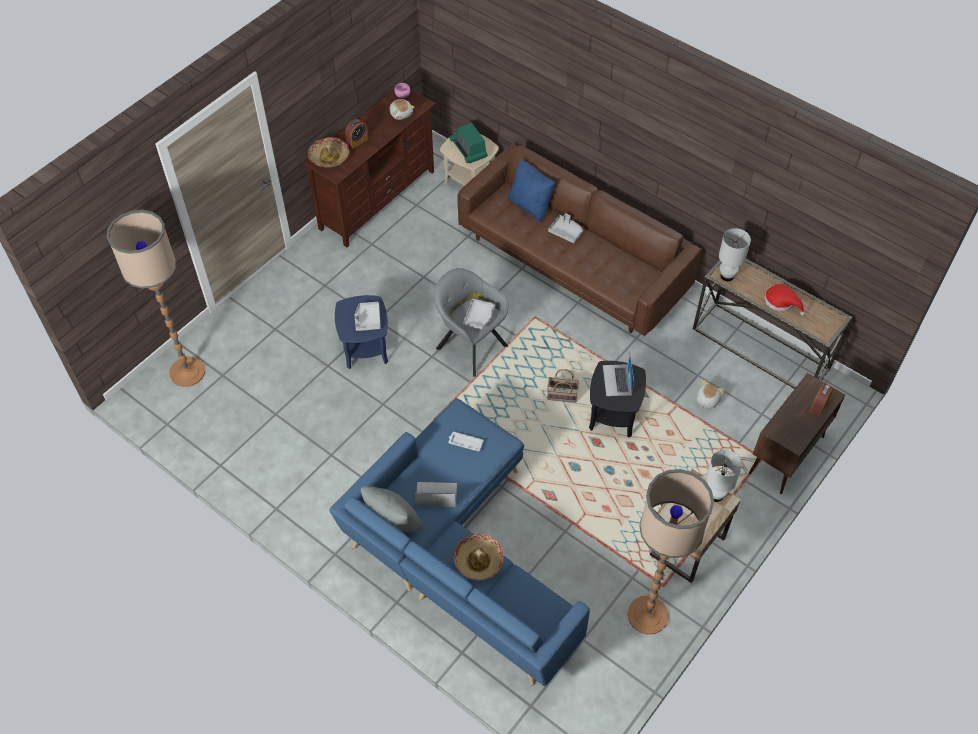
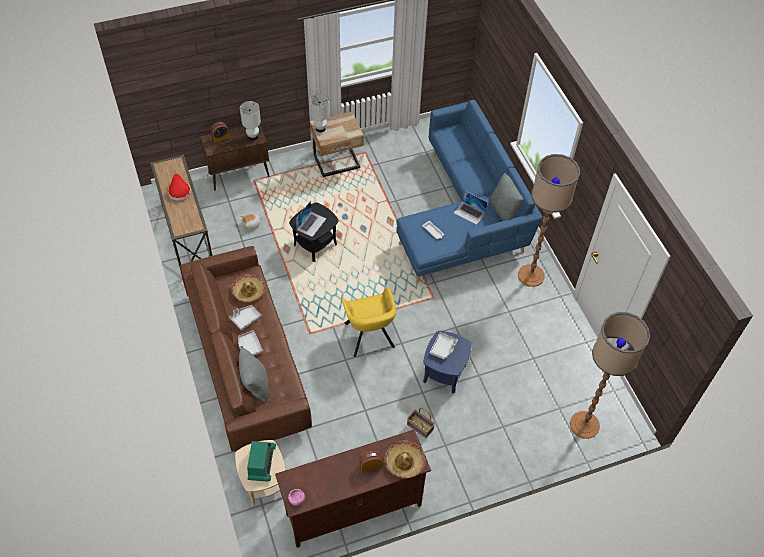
camera: 150 degrees left, 0 degrees up
plush toy [390,99,415,120] -> none
grey armchair [434,268,509,377] -> yellow armchair [342,288,396,357]
hat [454,534,504,580] -> hat moved to [231,274,265,302]
grey tray [463,299,495,329] -> grey tray moved to [229,305,262,331]
blue pillow [508,159,555,223] -> grey pillow [239,348,269,402]
basket [547,369,579,403] -> basket moved to [407,408,435,438]
floor lamp [628,469,714,635] -> floor lamp moved to [518,154,580,287]
white table lamp [719,228,751,281] -> white table lamp moved to [240,101,261,140]

